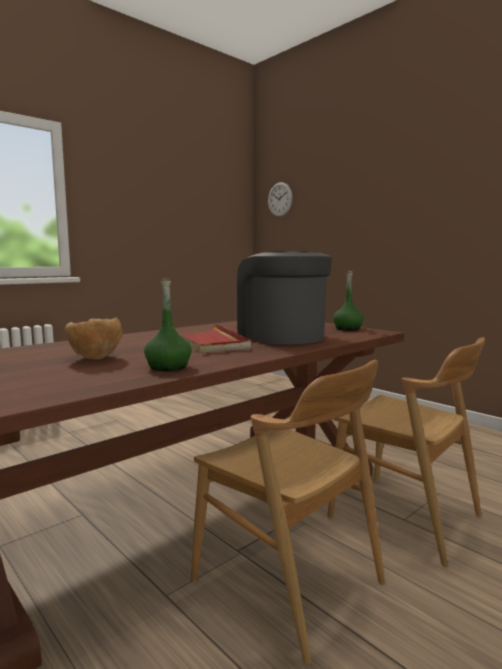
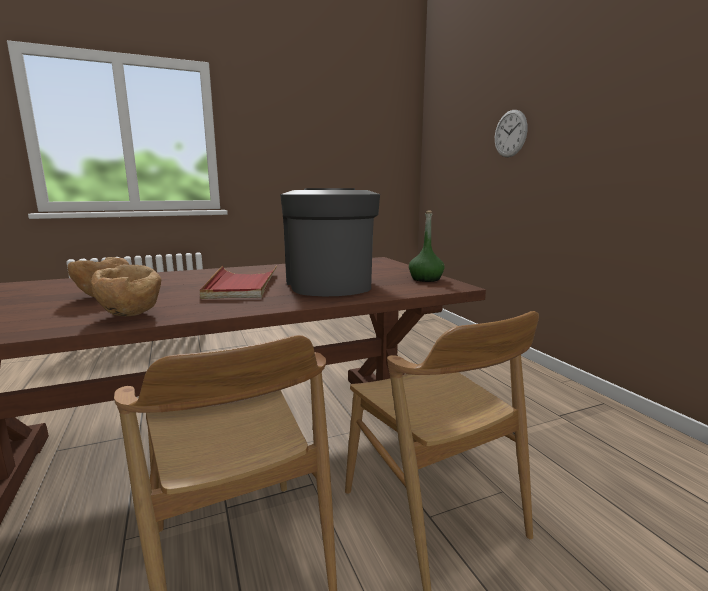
camera: 20 degrees right, 5 degrees up
green bottle [144,277,192,371] -> brown bowl [91,265,161,316]
wall clock [268,182,292,217] -> wall clock moved to [495,110,528,157]

